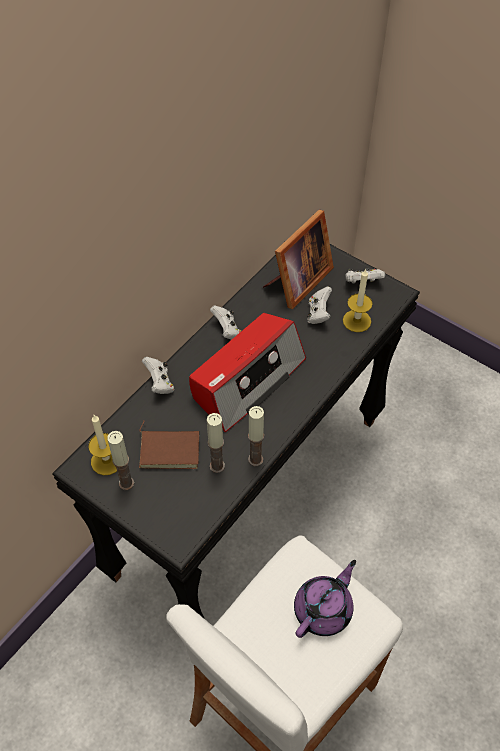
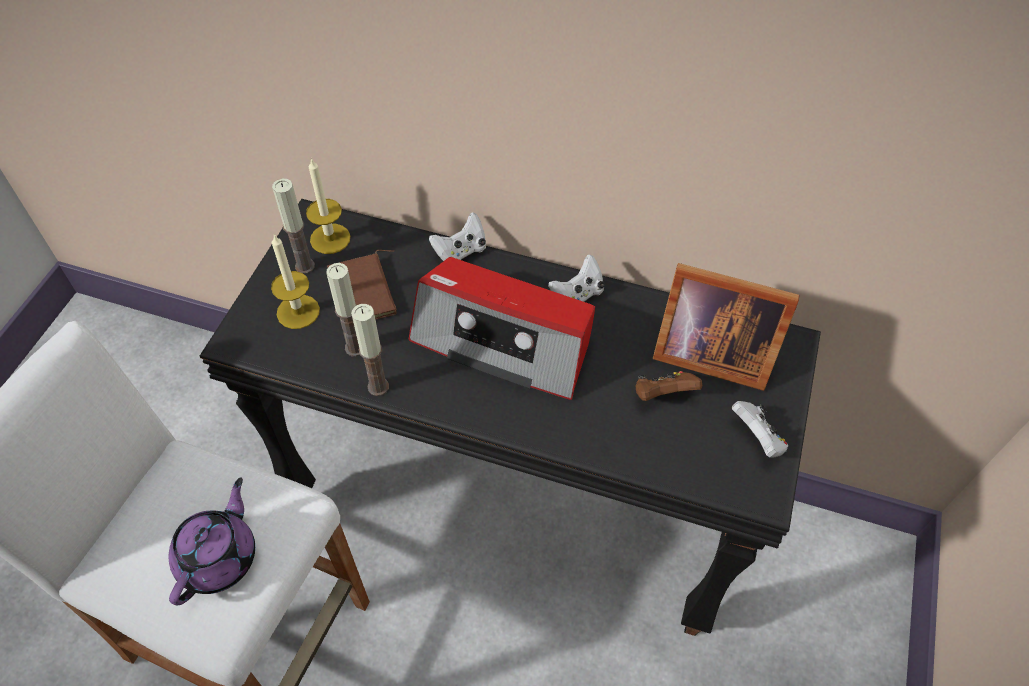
camera: 70 degrees right, 0 degrees up
purple teapot [294,560,356,638] -> purple teapot turned 90 degrees counterclockwise [169,477,255,605]
white game controller [307,287,332,324] -> brown game controller [635,371,702,401]
candle [343,269,372,332] -> candle moved to [271,234,320,329]

